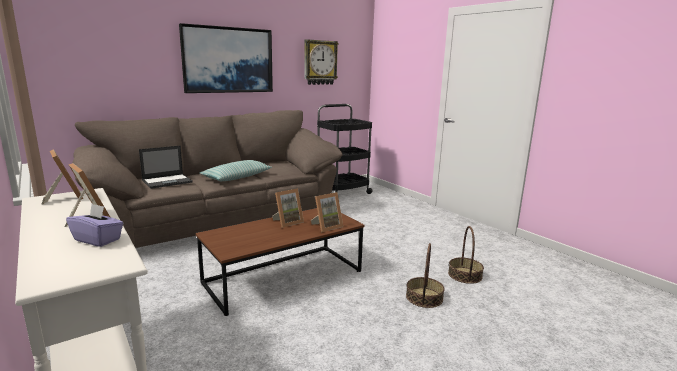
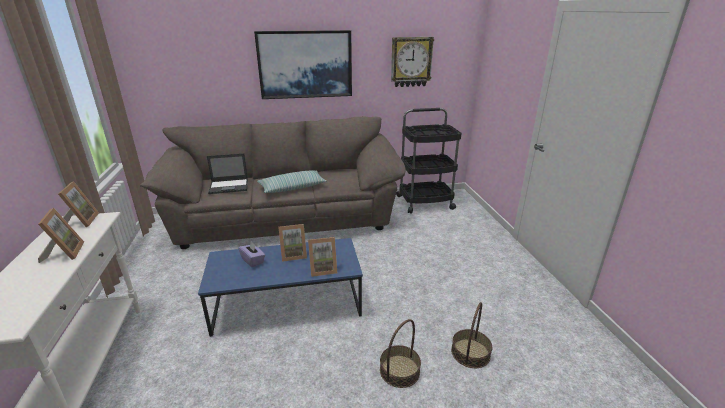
camera: 25 degrees right, 10 degrees up
purple tissue box [66,204,124,247] -> purple tissue box moved to [238,242,265,268]
brown coffee table [196,208,365,316] -> blue coffee table [198,238,363,337]

